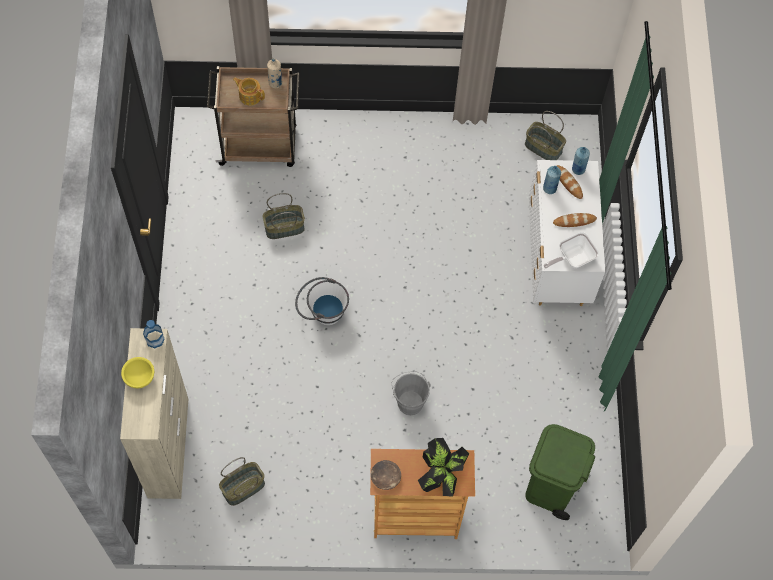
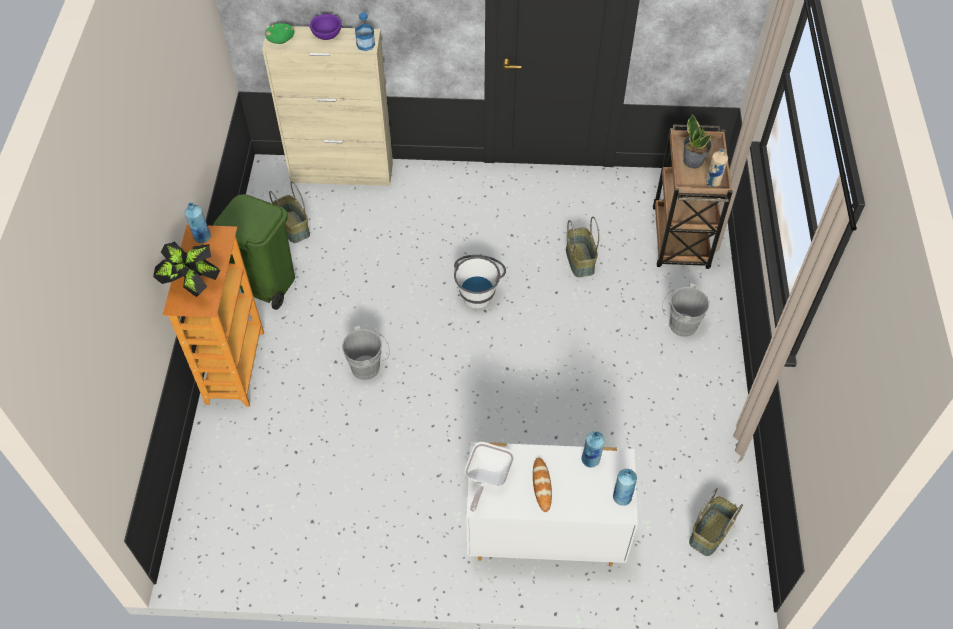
camera: 95 degrees right, 10 degrees down
yellow bowl [121,357,154,388] -> purple bowl [310,14,341,40]
teapot [233,78,265,105] -> potted plant [683,115,712,169]
brown bowl [371,460,401,490] -> blue bottle [184,202,211,243]
green trash can [525,424,595,520] -> green trash can moved to [213,194,295,310]
frying pan [544,232,599,268] -> frying pan turned 135 degrees counterclockwise [465,442,514,512]
bread [557,165,583,199] -> none
none -> green bowl [265,23,294,44]
none -> grey bucket [662,284,709,337]

